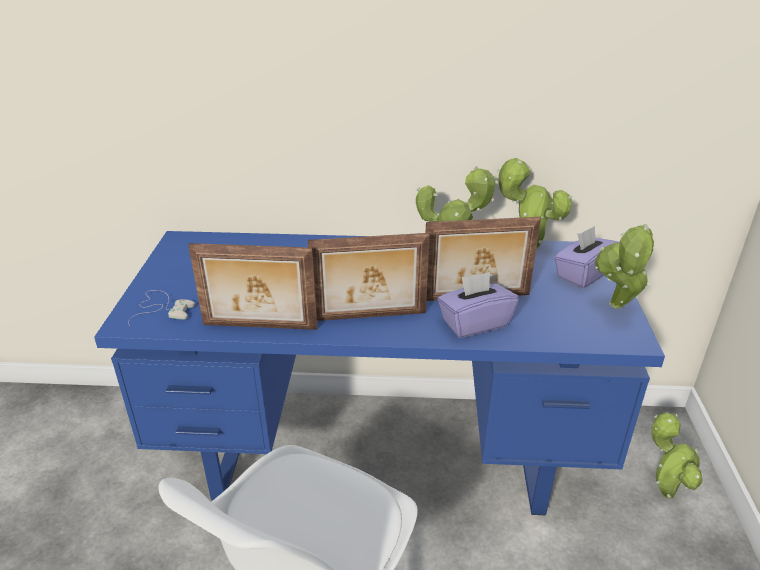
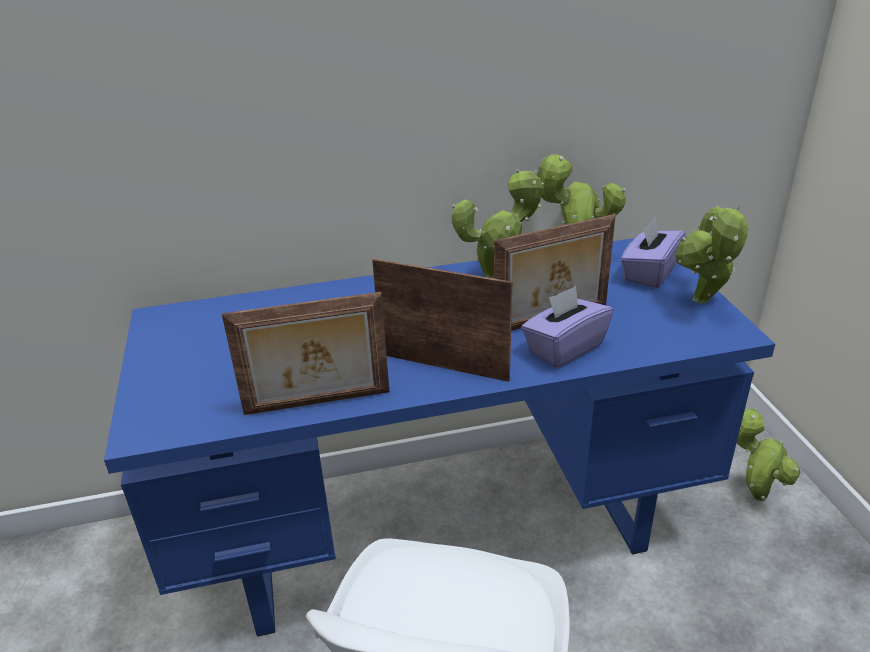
camera: 15 degrees left, 0 degrees up
white game controller [128,290,195,326] -> none
picture frame [308,233,430,321] -> picture frame turned 135 degrees counterclockwise [372,259,512,382]

